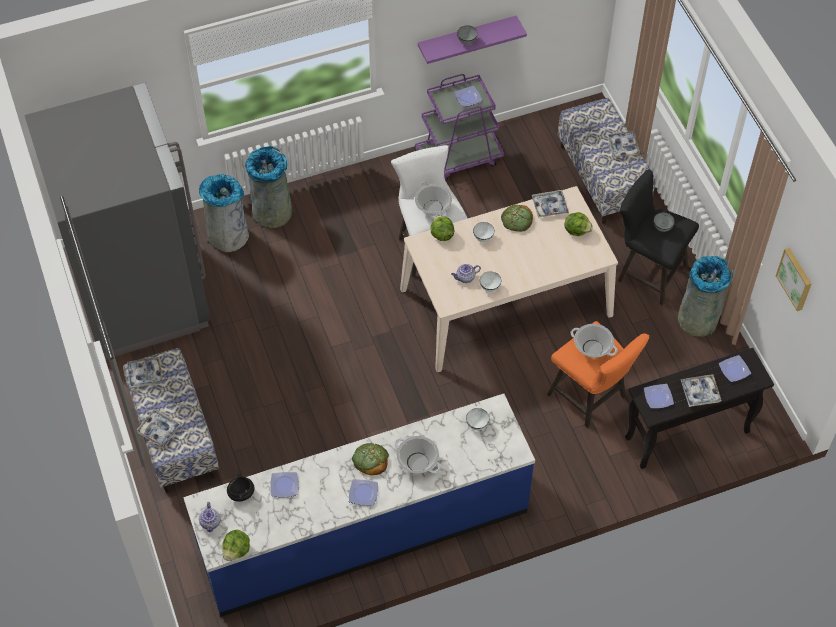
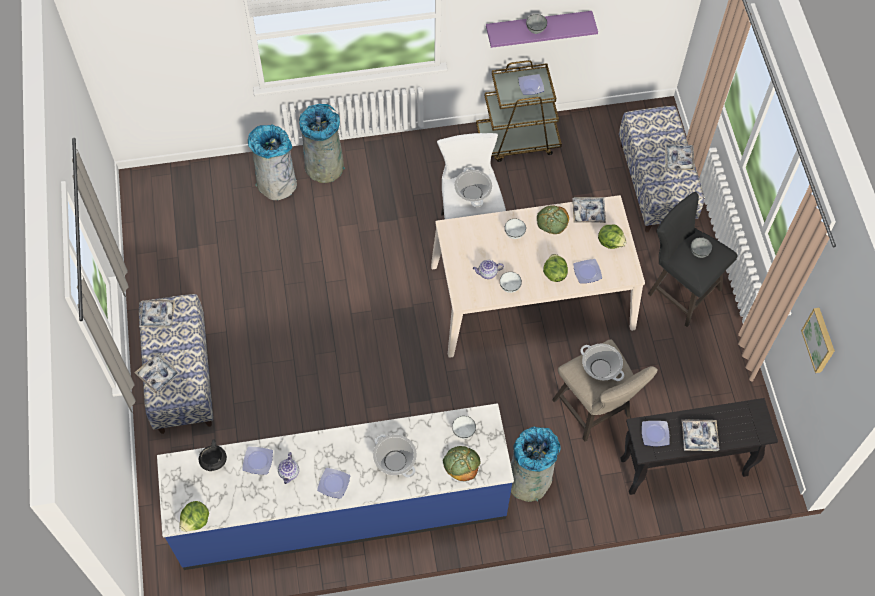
camera: 10 degrees right, 5 degrees up
grey fridge [25,83,210,359] -> none
teapot [199,502,220,532] -> teapot moved to [278,452,299,484]
bread [352,443,389,475] -> bread moved to [443,446,481,481]
purple cart [415,74,504,181] -> brown cart [476,60,562,162]
lettuce [431,215,455,241] -> lettuce moved to [543,254,568,282]
orange stool [547,321,649,428] -> beige stool [552,339,658,442]
grey trash can [678,256,733,337] -> grey trash can moved to [511,427,561,502]
plate [719,355,751,382] -> plate moved to [573,259,602,283]

